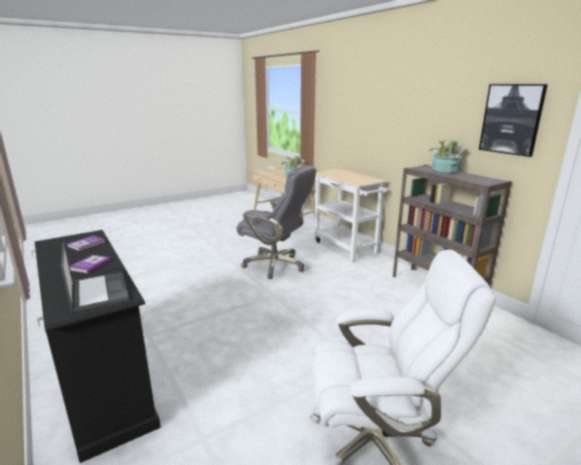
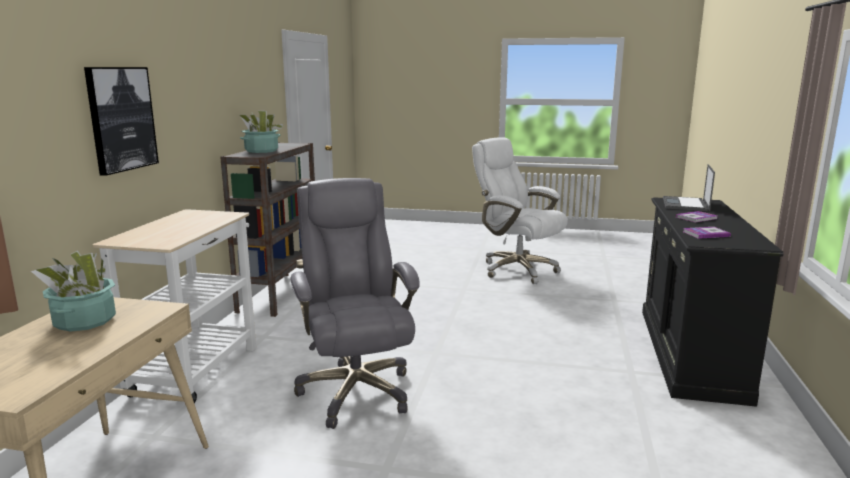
camera: 135 degrees left, 5 degrees down
picture [479,84,548,157] -> picture moved to [84,67,159,176]

